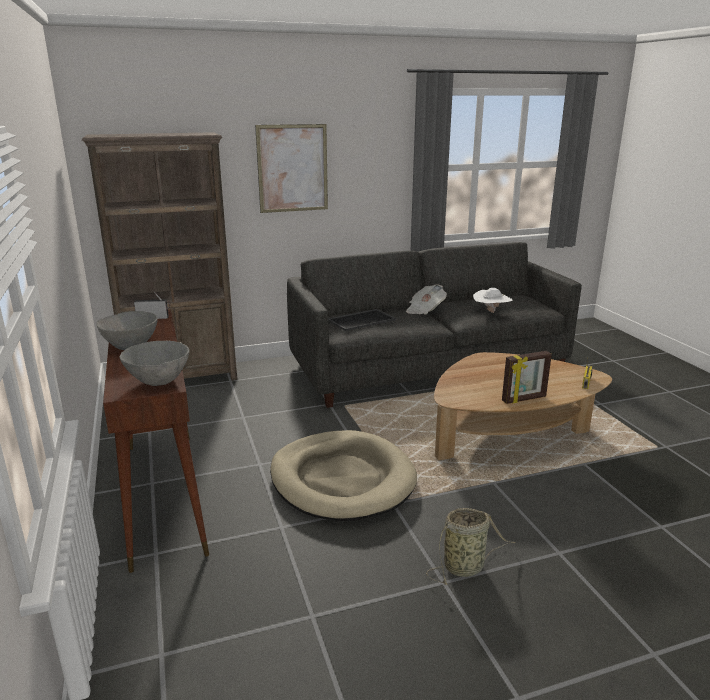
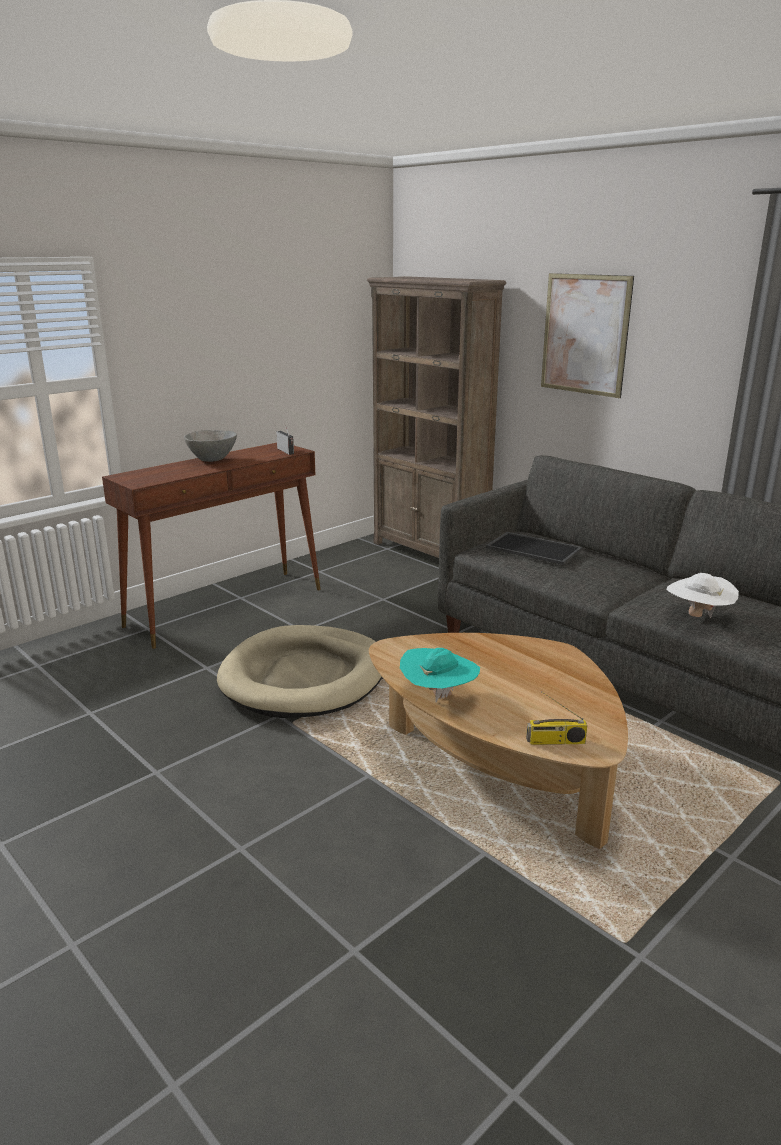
camera: 65 degrees right, 0 degrees up
grey bowl [120,341,189,386] -> none
newspaper [406,285,447,315] -> none
basket [426,508,516,585] -> none
picture frame [502,351,552,404] -> turquoise hat [400,648,480,702]

